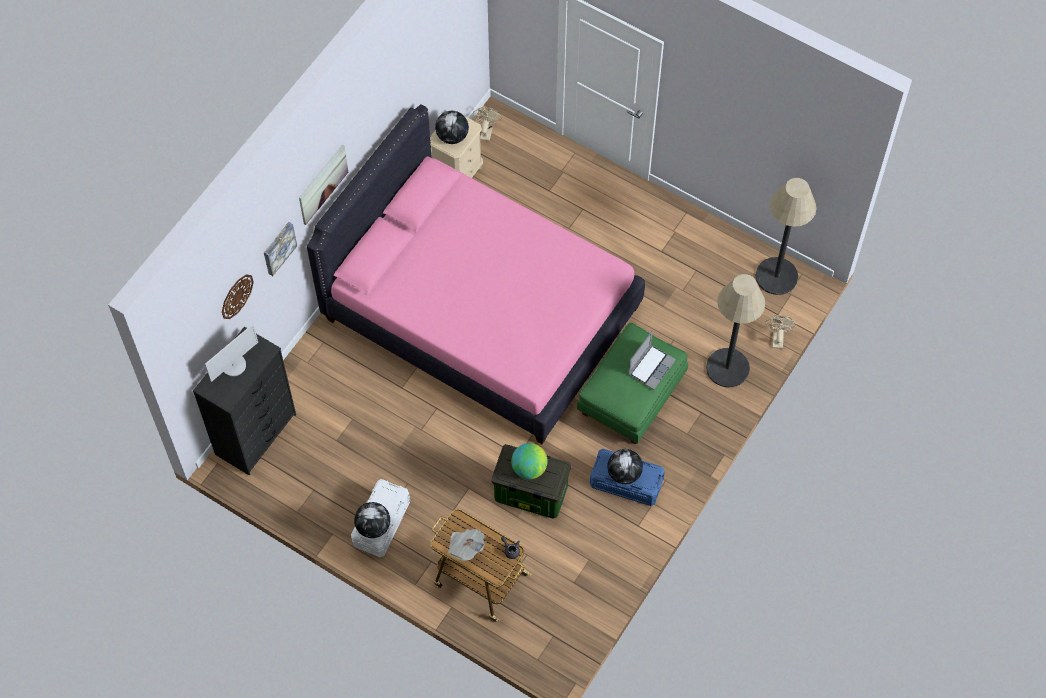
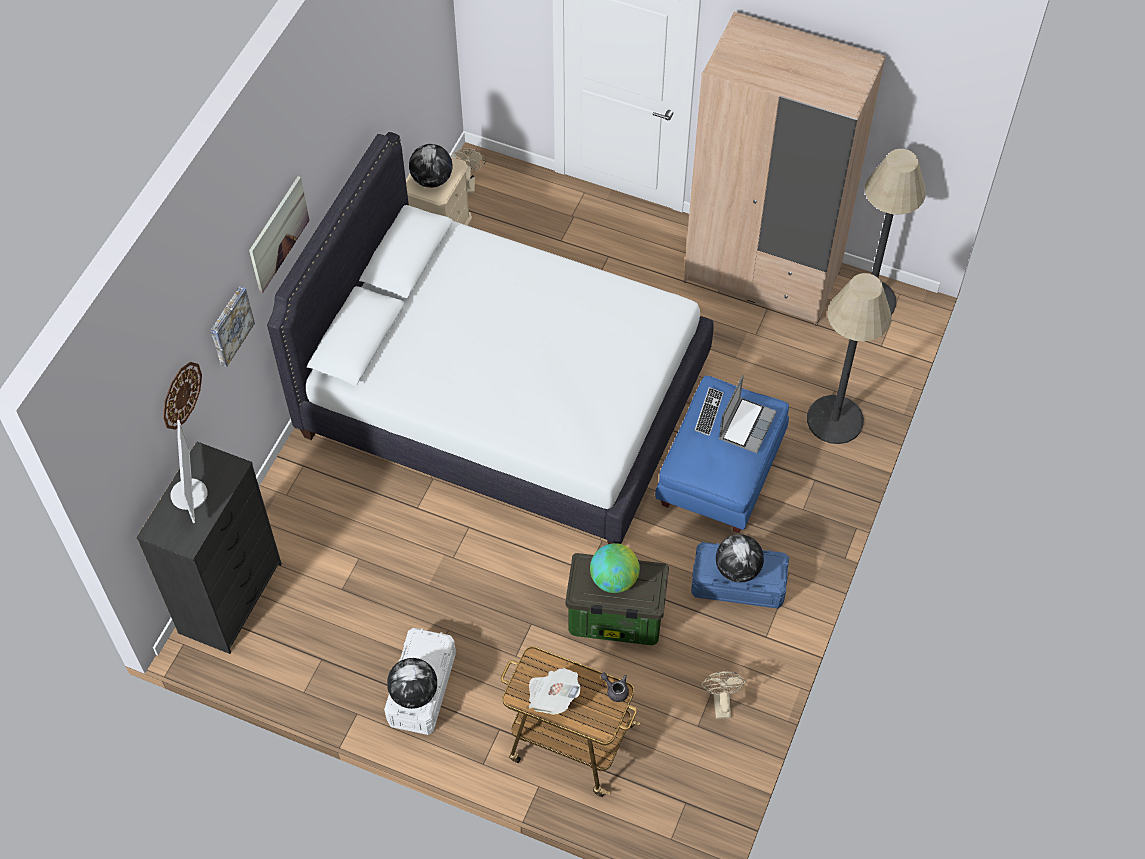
camera: 10 degrees left, 5 degrees down
monitor [205,324,258,382] -> monitor turned 45 degrees counterclockwise [170,420,208,523]
pink bed [307,105,645,444] -> white bed [267,132,714,544]
green ottoman [577,323,688,445] -> blue ottoman [655,375,789,533]
beige fan [765,315,796,349] -> beige fan moved to [701,671,746,719]
none -> beige wardrobe [684,12,886,326]
none -> keyboard [695,387,724,436]

